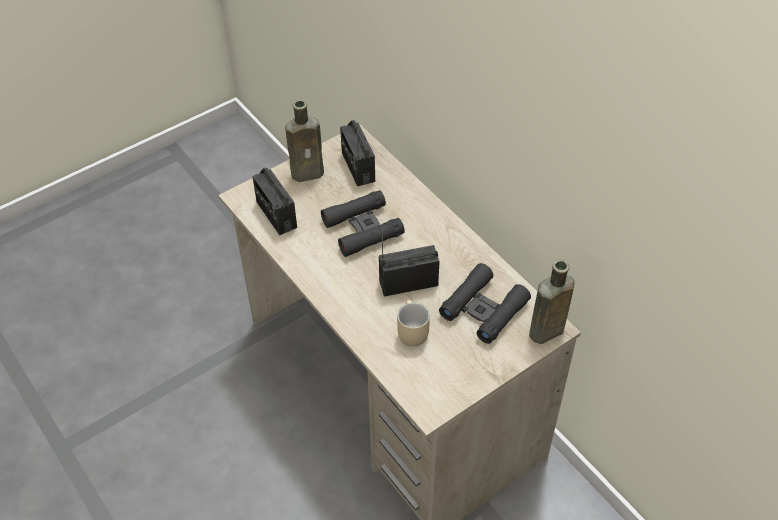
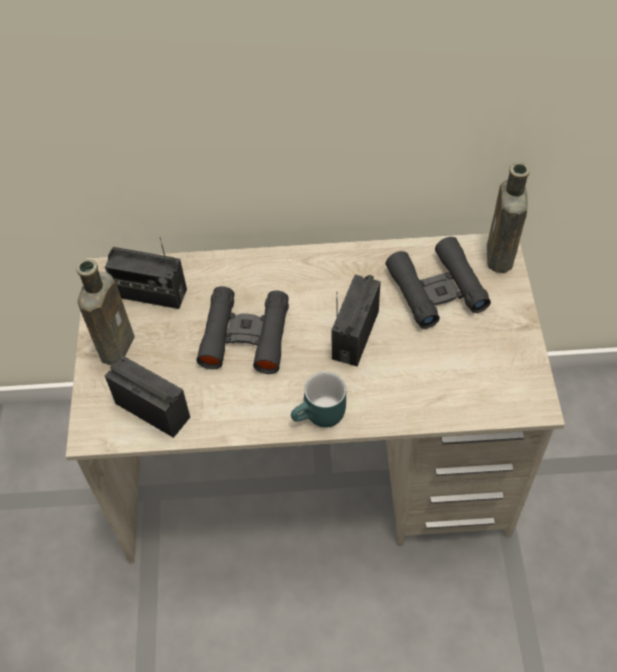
camera: 55 degrees left, 5 degrees up
radio [252,168,297,235] -> radio turned 150 degrees counterclockwise [105,325,190,438]
beige mug [397,300,430,346] -> none
none -> turquoise mug [291,372,346,427]

